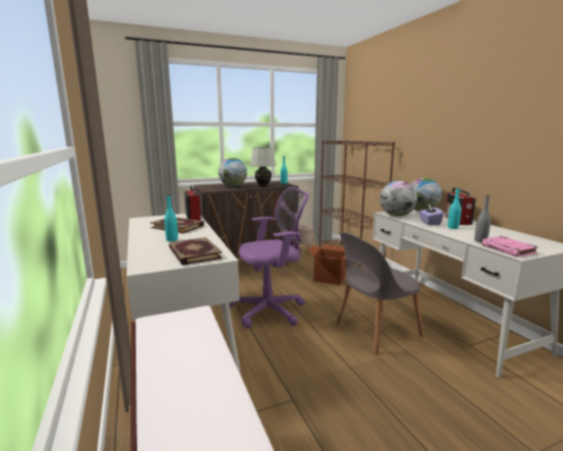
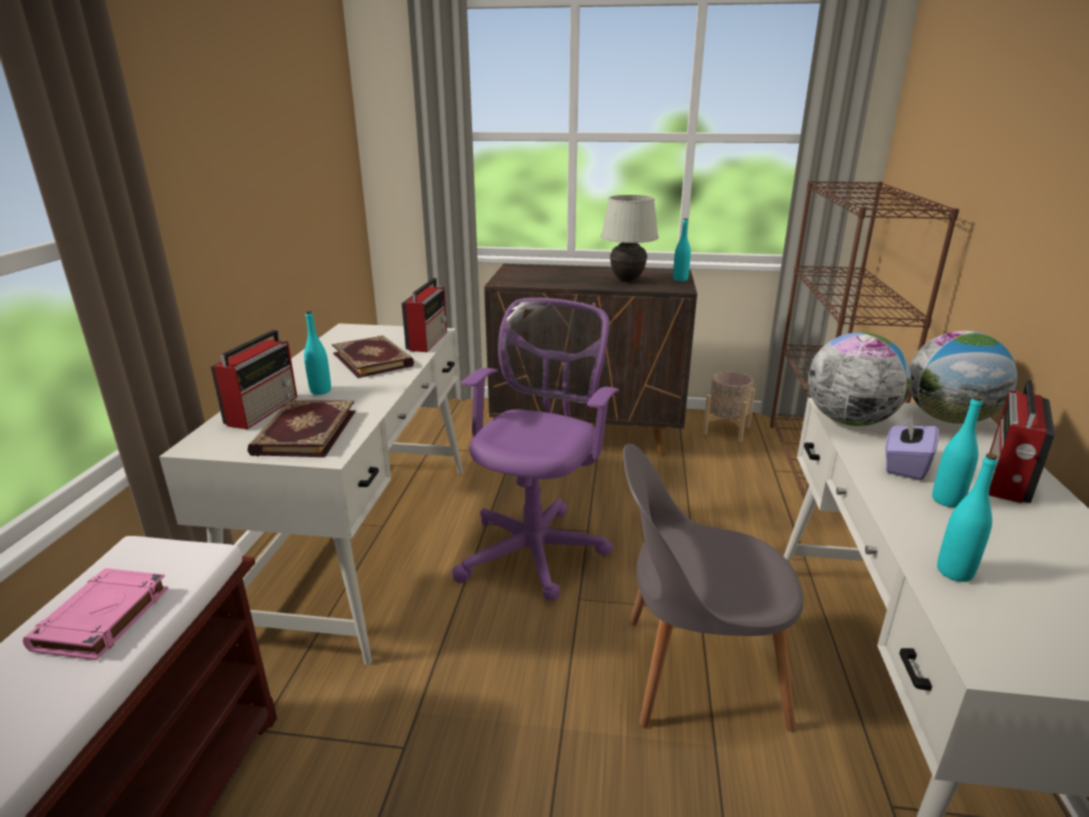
camera: 30 degrees right, 10 degrees up
globe [218,158,247,187] -> none
purple office chair [229,187,309,328] -> purple office chair turned 75 degrees counterclockwise [452,298,619,601]
cardboard box [308,245,346,285] -> none
grey bottle [474,196,491,242] -> turquoise bottle [937,453,997,582]
pink book [481,236,539,257] -> pink book moved to [23,568,168,660]
none -> radio [211,330,297,429]

